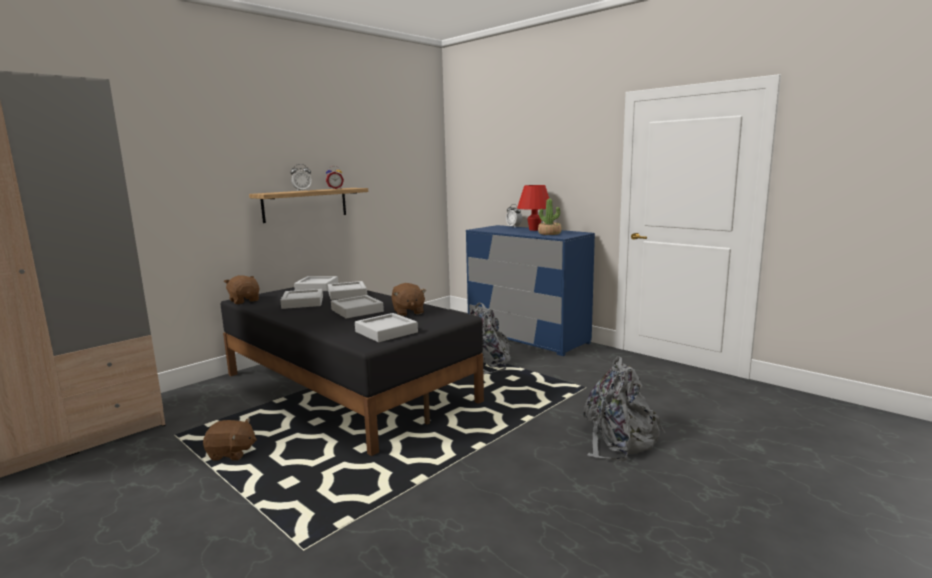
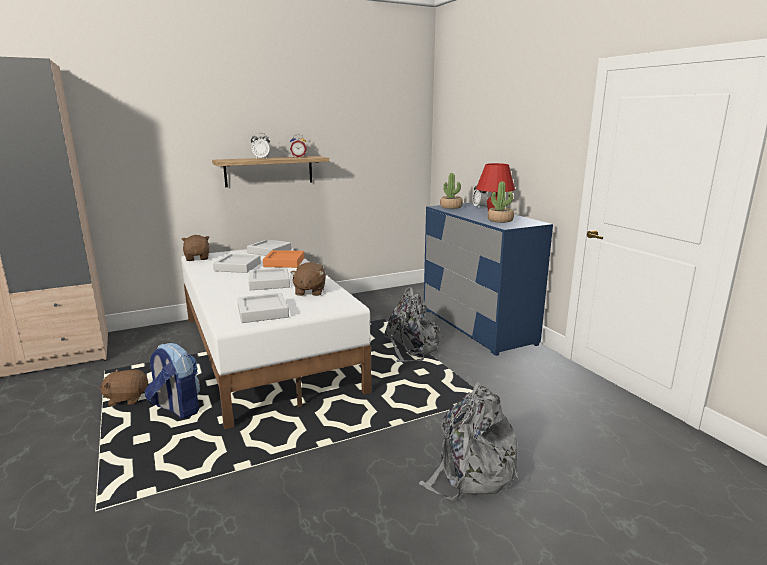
camera: 20 degrees right, 5 degrees up
brown plush toy [203,418,257,460] -> brown plush toy turned 150 degrees clockwise [99,369,148,406]
black bed [221,287,484,456] -> white bed [181,249,371,429]
grey tray [328,281,367,300] -> orange tray [263,250,304,268]
none -> backpack [145,343,200,419]
none -> potted plant [440,173,463,209]

